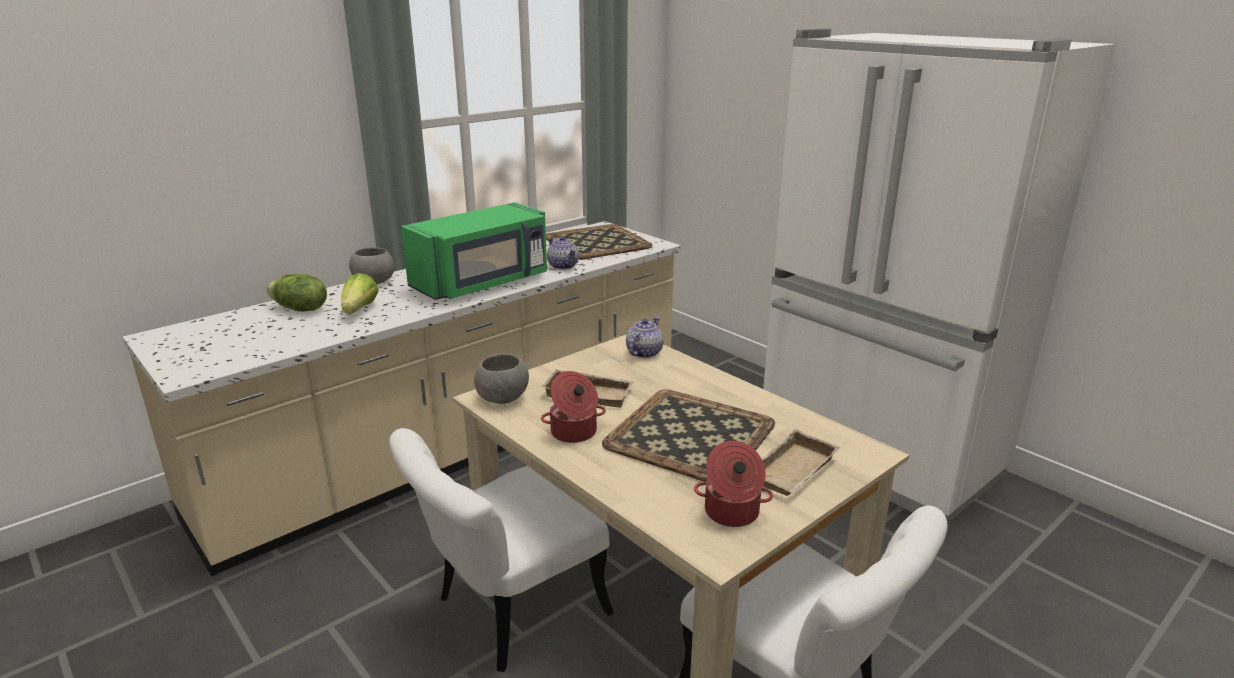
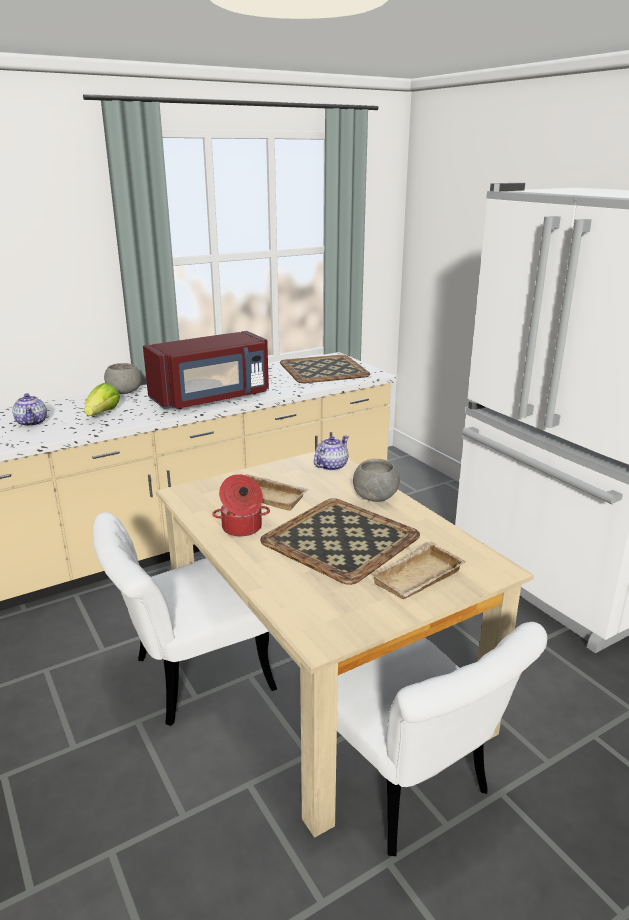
camera: 10 degrees right, 0 degrees up
lettuce [267,274,327,312] -> none
green microwave [401,202,547,300] -> red microwave [143,331,269,409]
grey bowl [474,353,529,404] -> grey bowl moved to [353,459,400,502]
teapot [547,236,579,270] -> teapot moved to [12,393,47,427]
cooking pot [694,441,773,527] -> none

